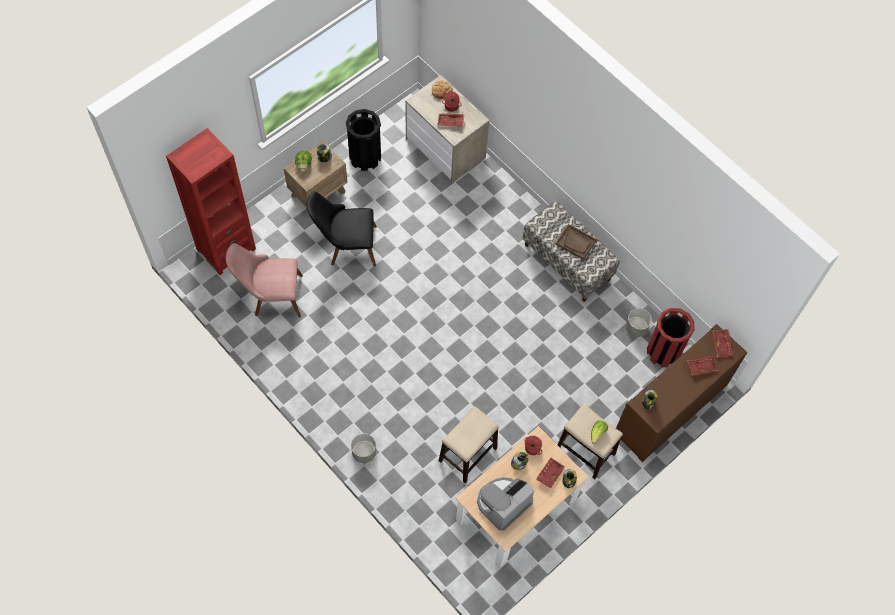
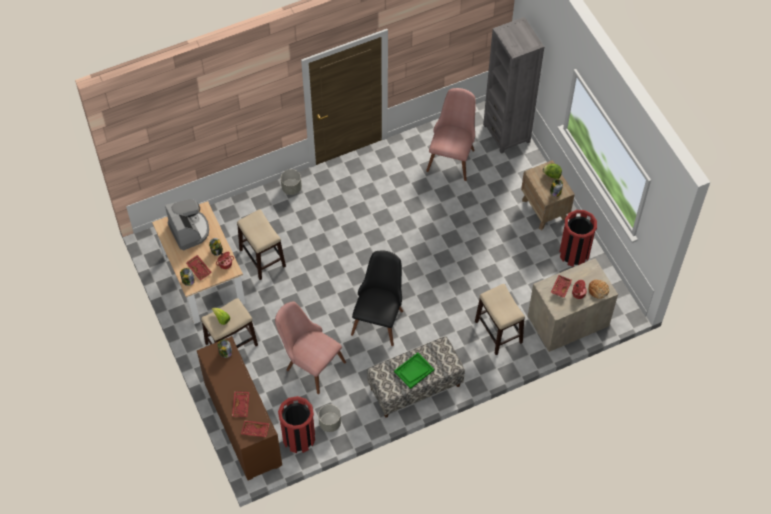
camera: 110 degrees right, 5 degrees down
red bookcase [166,128,256,275] -> grey bookcase [483,17,544,154]
black chair [307,191,377,267] -> black chair moved to [351,250,403,346]
black trash can [346,109,381,171] -> red trash can [559,210,597,267]
brown tray [555,224,597,260] -> green tray [394,352,434,389]
none -> pink chair [275,301,346,394]
none -> stool [475,284,525,355]

